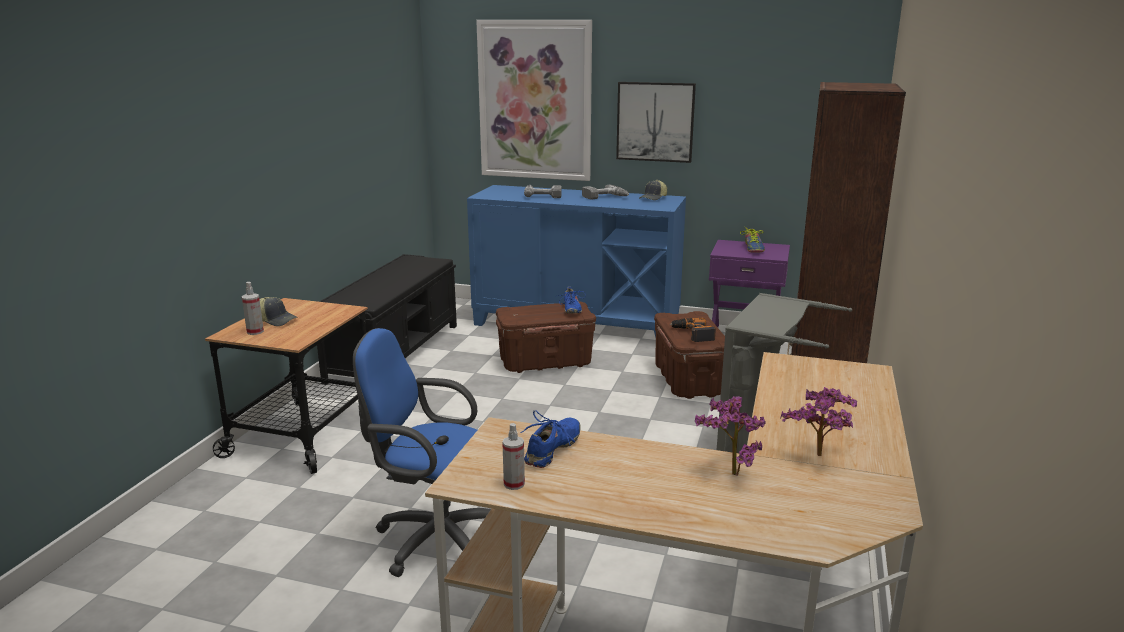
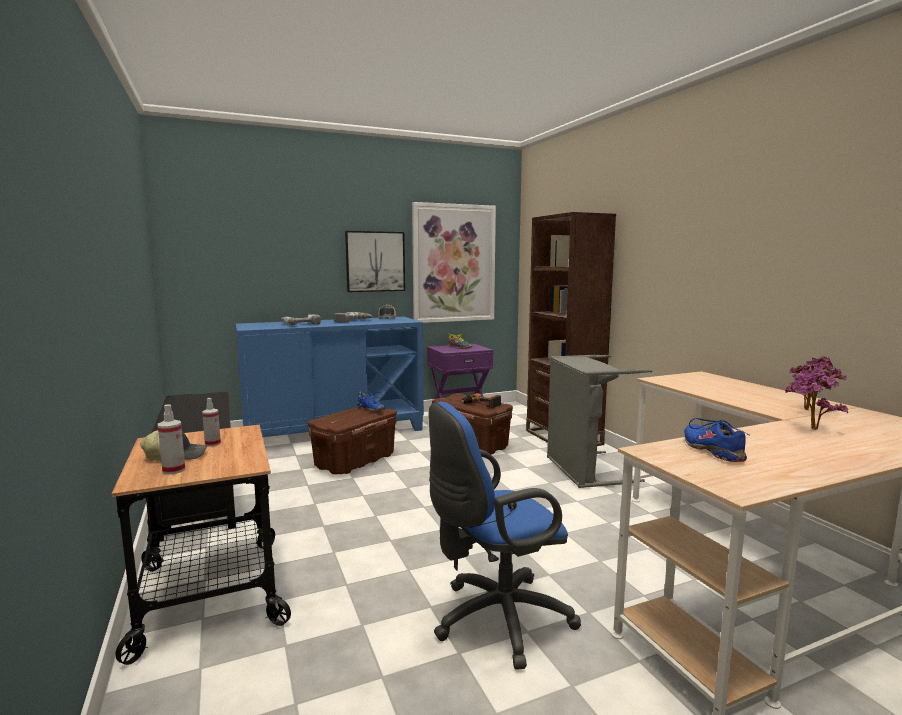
camera: 40 degrees left, 10 degrees down
picture [476,20,592,181] -> picture moved to [412,202,496,323]
spray bottle [502,423,525,490] -> spray bottle moved to [202,398,221,447]

